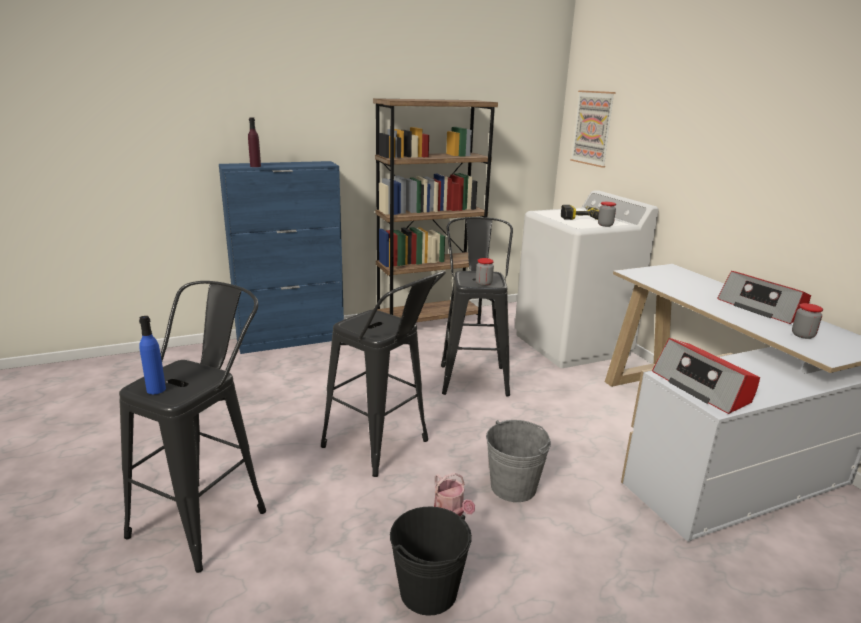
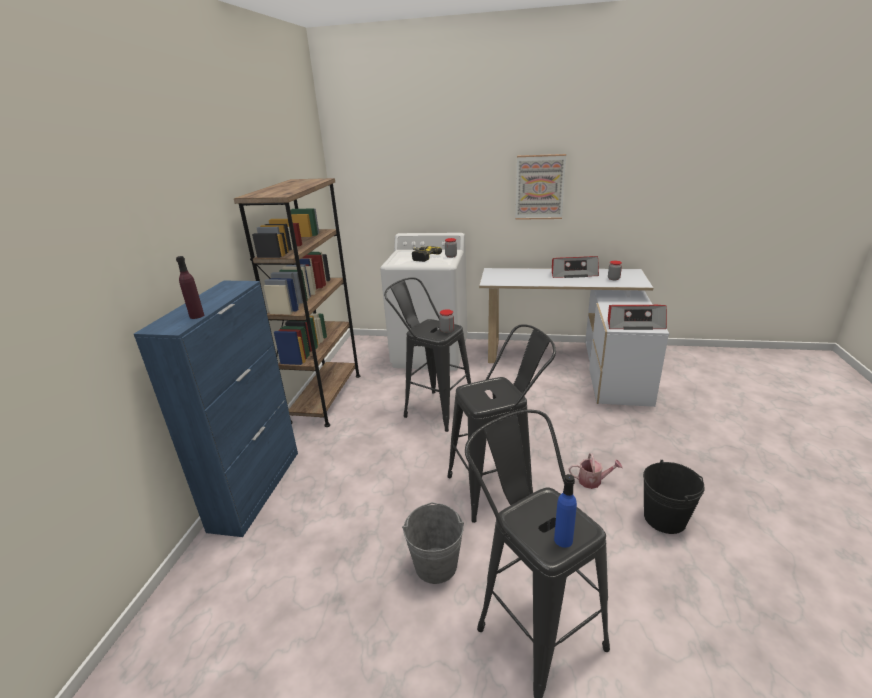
camera: 55 degrees left, 5 degrees up
grey bucket [486,420,551,502] -> grey bucket moved to [402,502,464,584]
picture [570,90,616,168] -> picture moved to [515,154,566,220]

